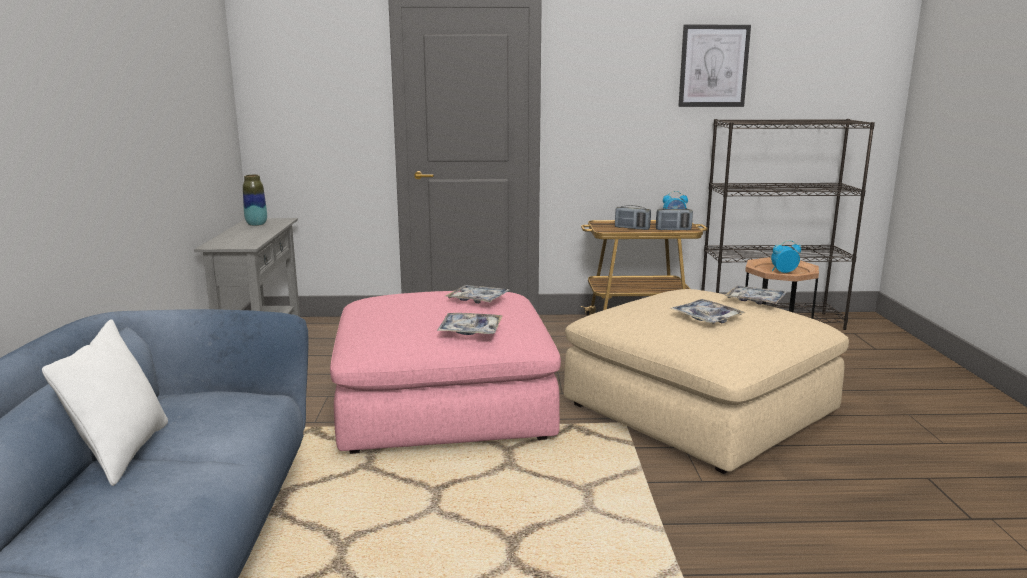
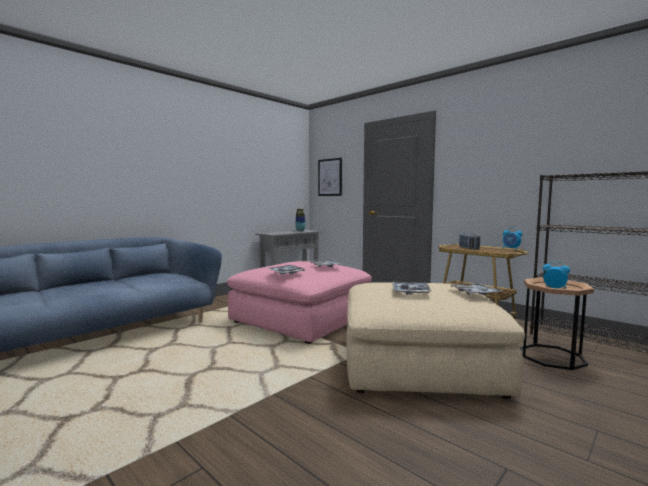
camera: 45 degrees right, 10 degrees down
white pillow [42,319,168,486] -> none
radio [656,207,693,230] -> none
picture [679,25,751,107] -> picture moved to [318,158,342,196]

